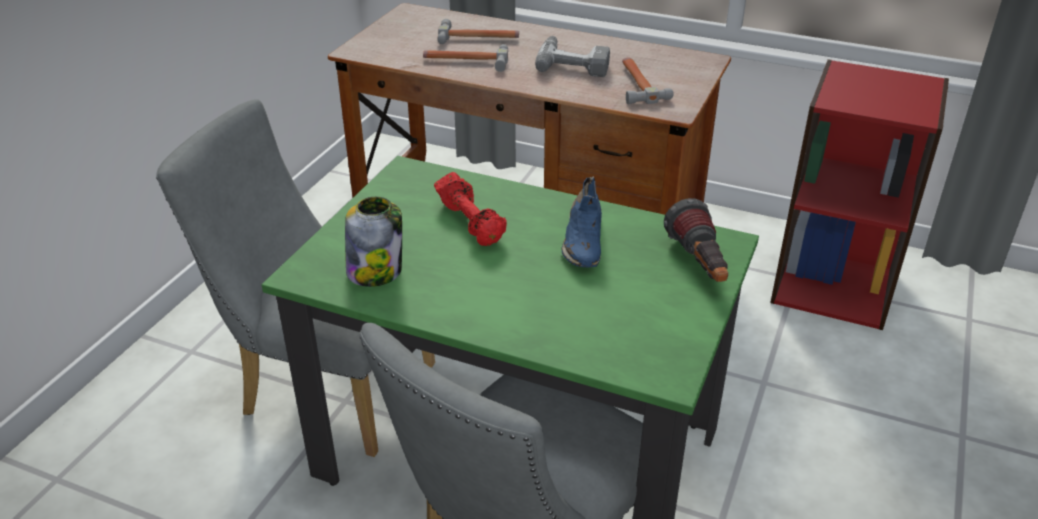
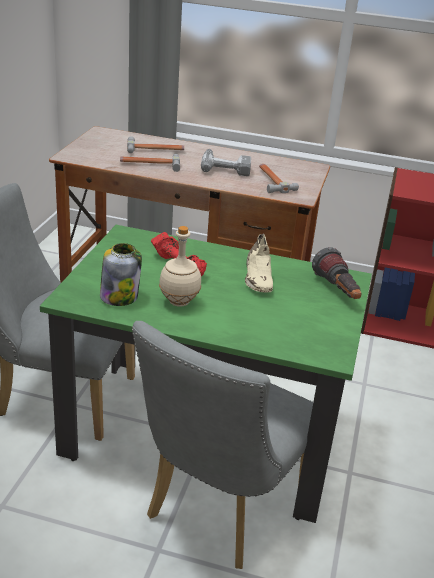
camera: 10 degrees left, 5 degrees down
blue shoe [561,177,602,267] -> beige shoe [245,234,273,292]
none -> beige bottle [159,226,201,307]

